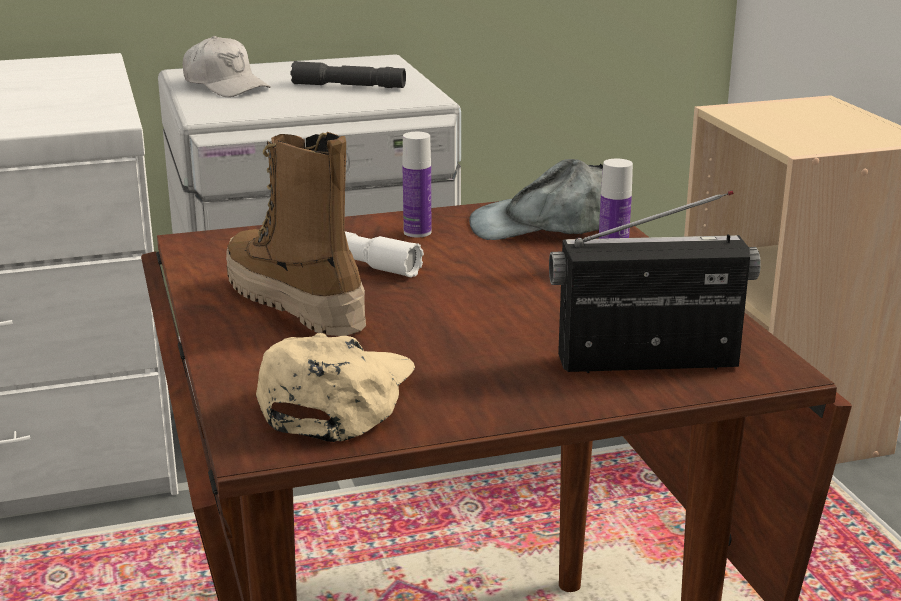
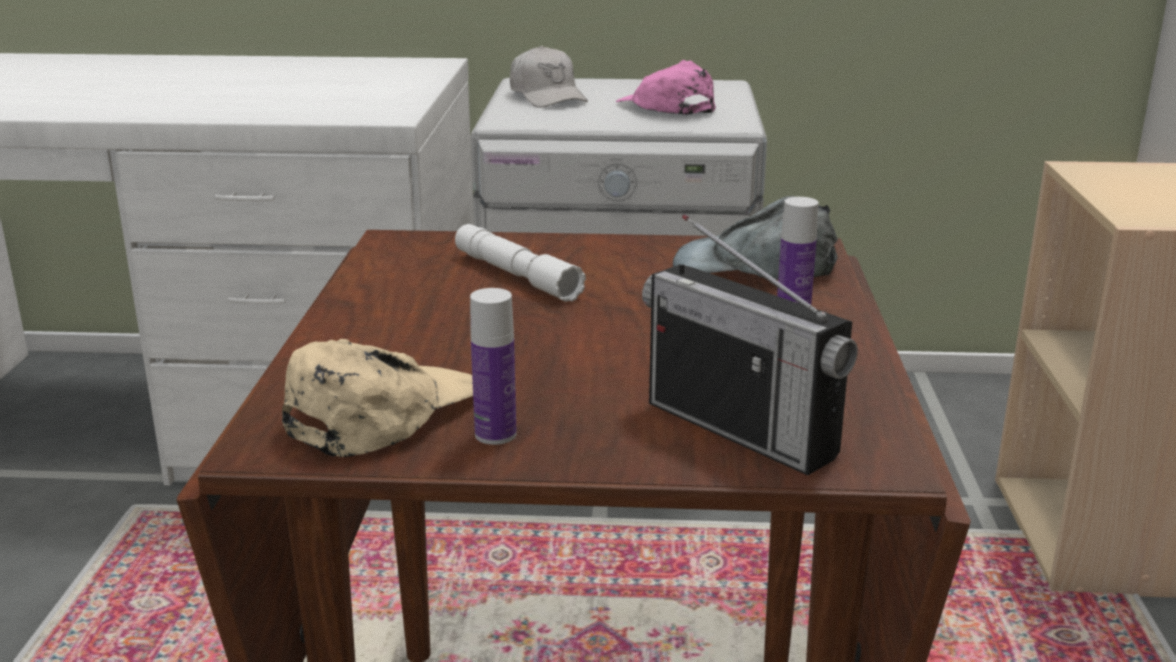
camera: 20 degrees right, 0 degrees up
boot [226,132,366,336] -> none
grey flashlight [291,61,406,88] -> pink cap [616,60,716,115]
bottle [402,132,431,238] -> bottle moved to [470,288,516,445]
radio [549,191,761,373] -> radio turned 150 degrees counterclockwise [642,214,858,475]

